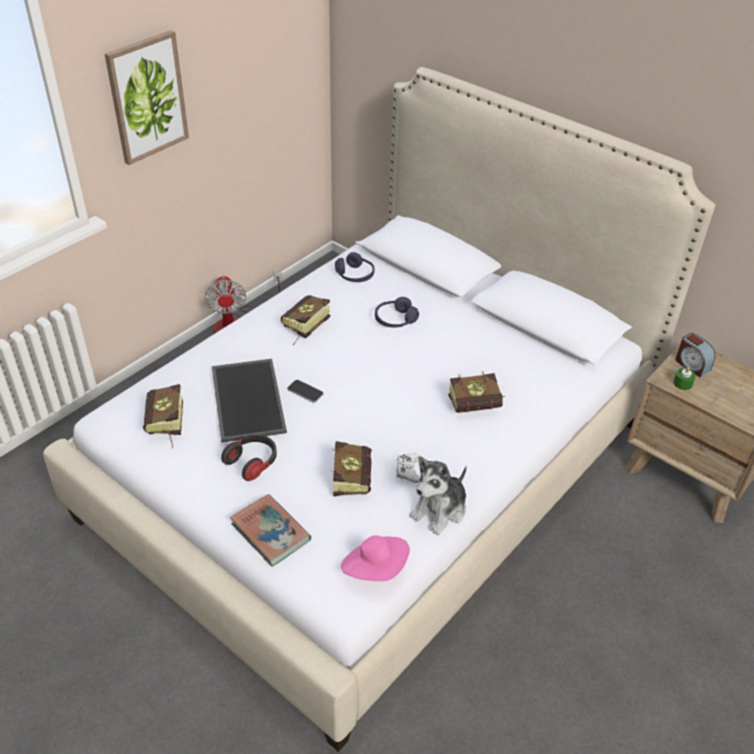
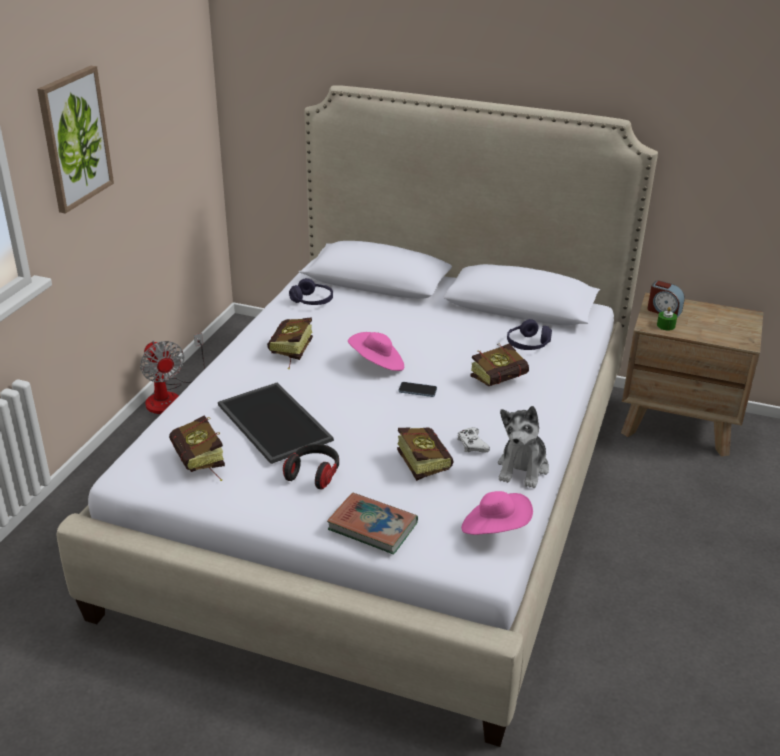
camera: 20 degrees left, 10 degrees down
phone [287,380,324,403] -> phone moved to [399,382,437,397]
purple headphones [375,297,419,328] -> purple headphones moved to [507,319,552,350]
none -> pink hat [348,332,404,371]

